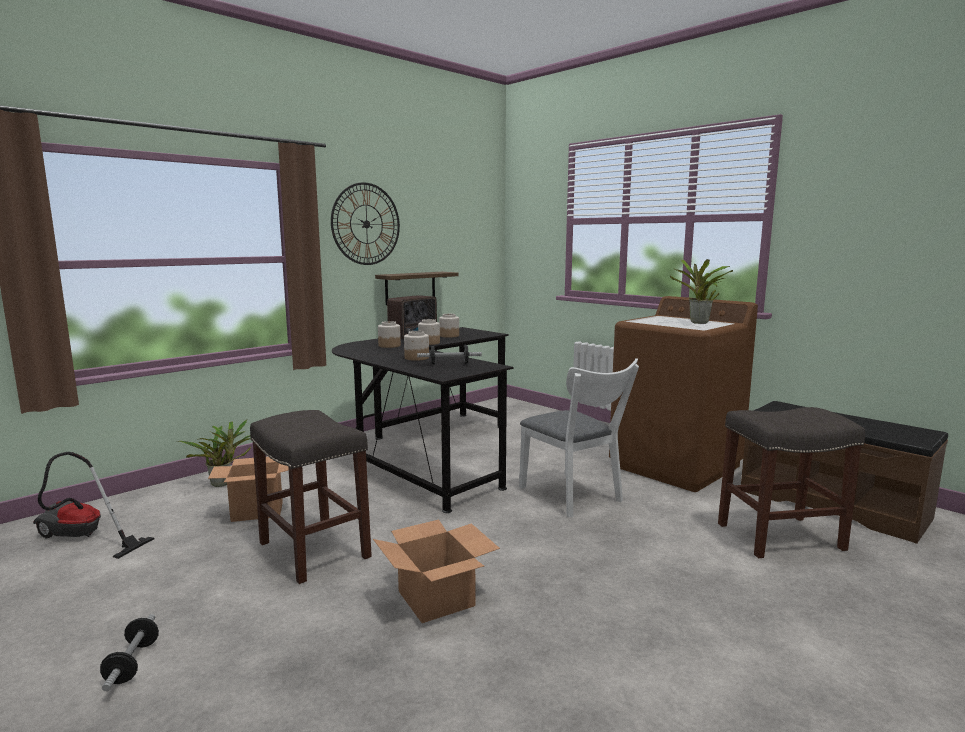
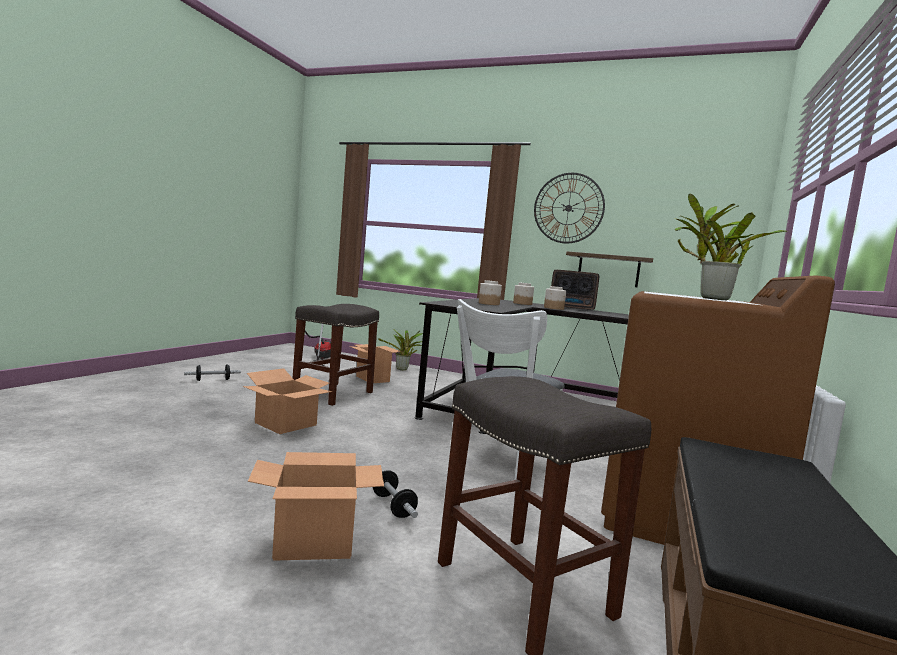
camera: 65 degrees right, 5 degrees down
dumbbell [417,345,482,365] -> dumbbell moved to [373,470,418,518]
jar [439,314,459,338] -> none
none -> cardboard box [248,452,384,561]

